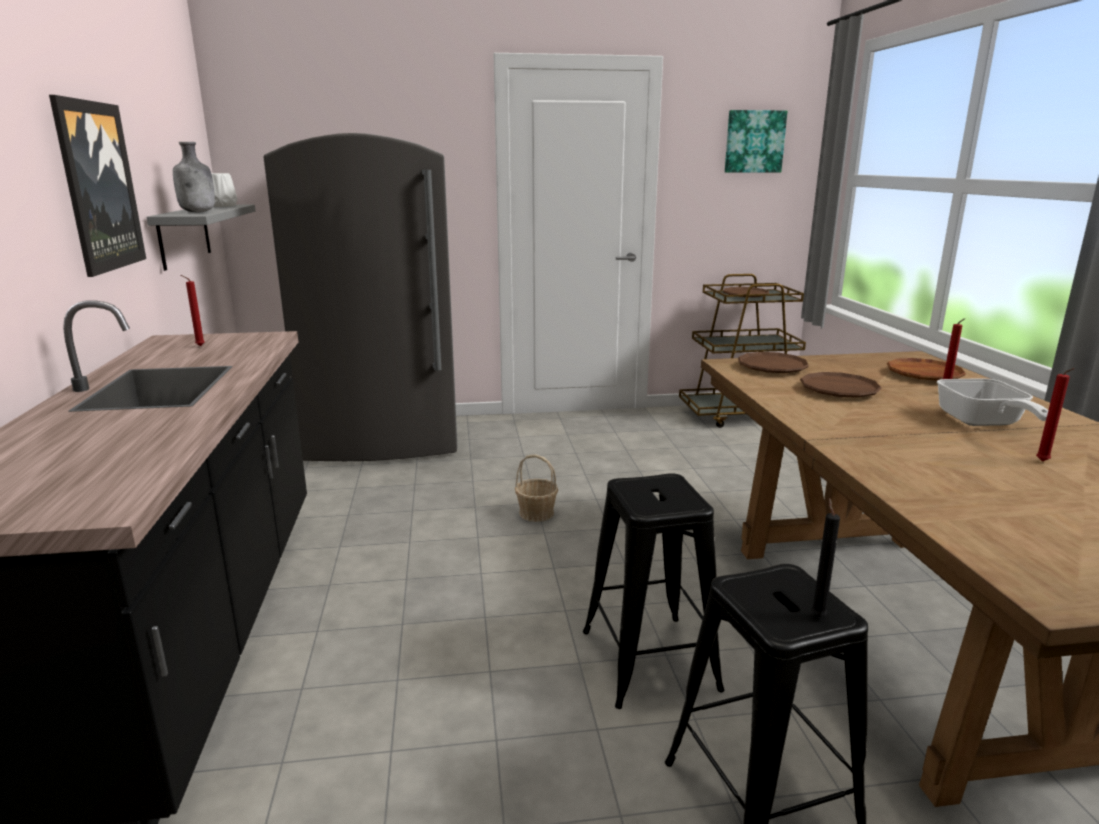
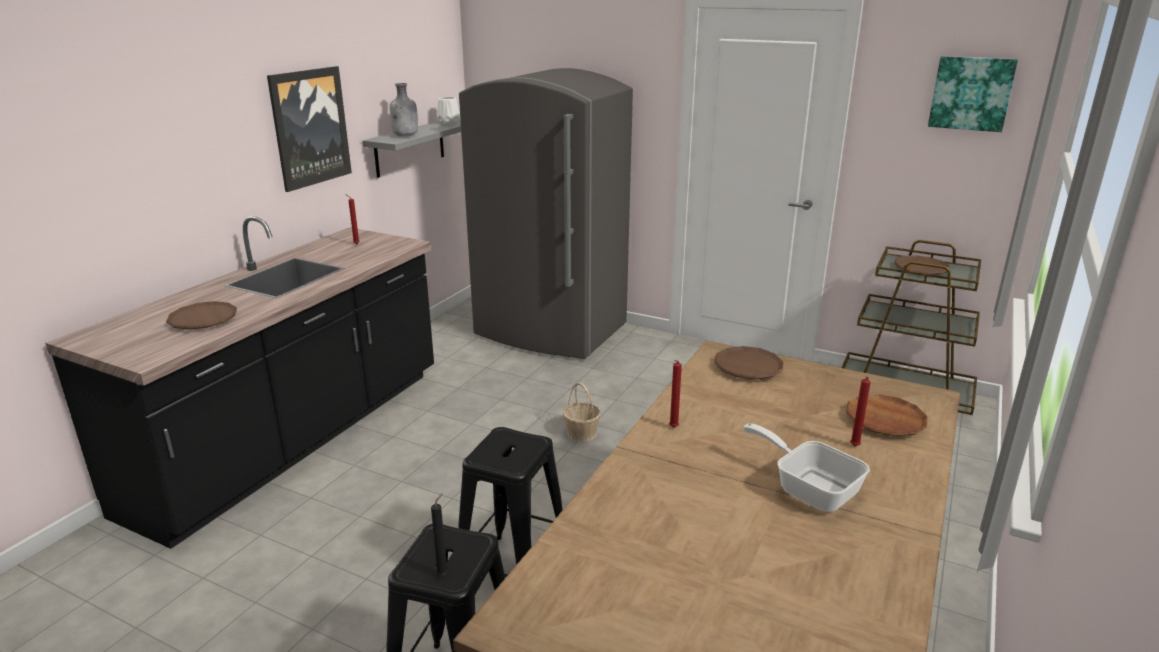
camera: 35 degrees right, 5 degrees up
brown plate [800,372,882,398] -> brown plate moved to [166,301,237,330]
frying pan [937,378,1048,426] -> frying pan turned 105 degrees clockwise [743,424,870,512]
red candle [1036,368,1075,461] -> red candle moved to [669,360,682,428]

